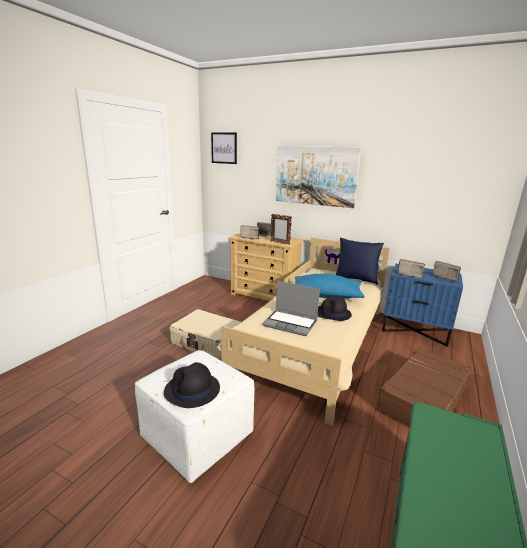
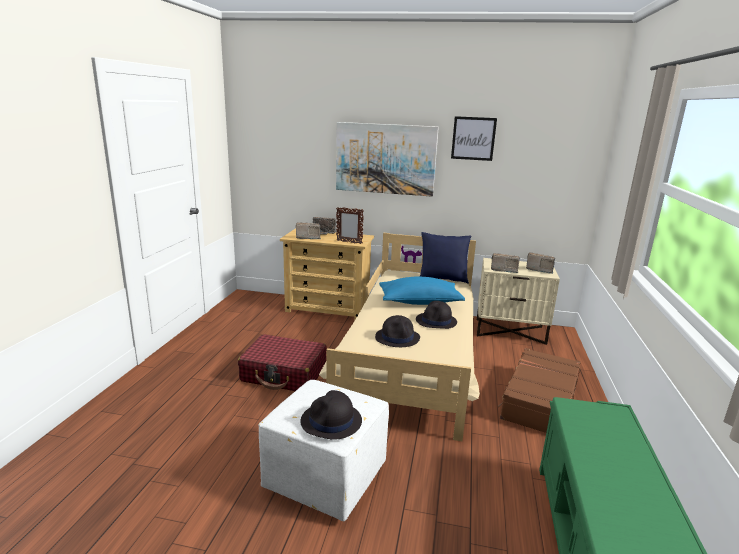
camera: 15 degrees left, 0 degrees up
beige suitcase [169,309,241,359] -> red suitcase [238,334,327,391]
picture [211,132,237,164] -> picture moved to [451,116,497,161]
laptop [263,281,320,336] -> black hat [375,315,420,347]
blue nightstand [382,264,463,347] -> beige nightstand [477,258,560,345]

